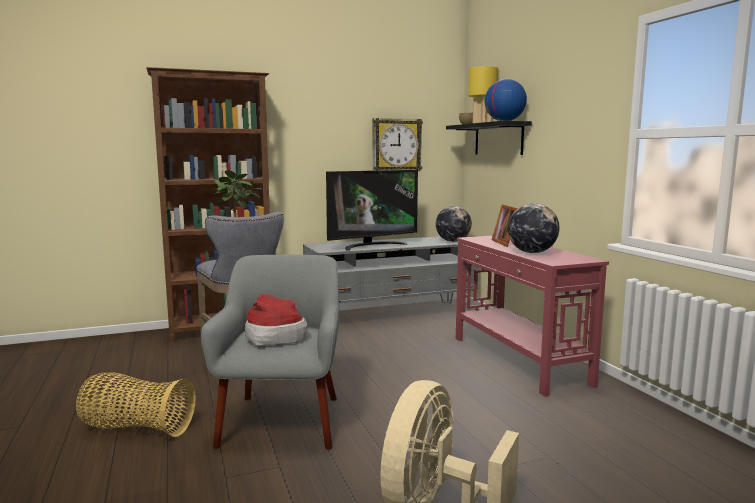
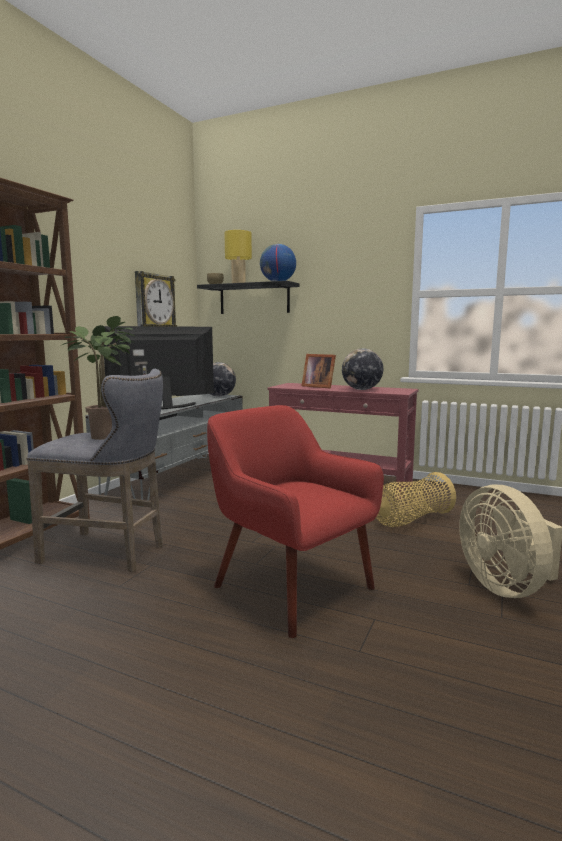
camera: 45 degrees left, 0 degrees up
basket [76,373,196,437] -> basket moved to [376,472,456,527]
grey armchair [201,255,340,450] -> red armchair [207,405,384,638]
hat [245,294,308,346] -> none
television [326,170,418,251] -> television turned 135 degrees counterclockwise [103,326,214,409]

